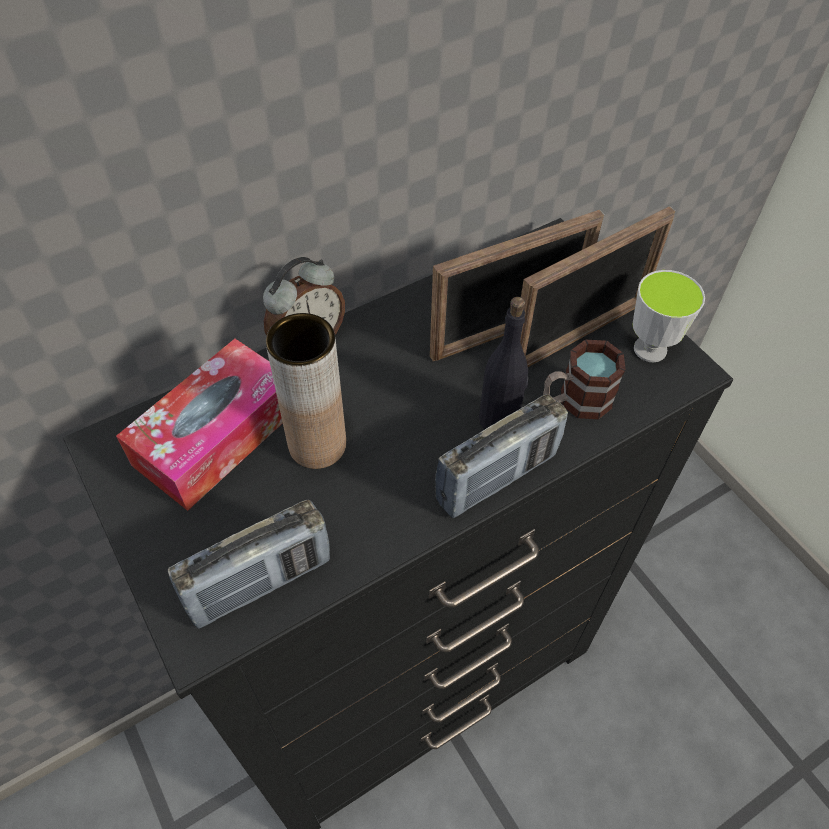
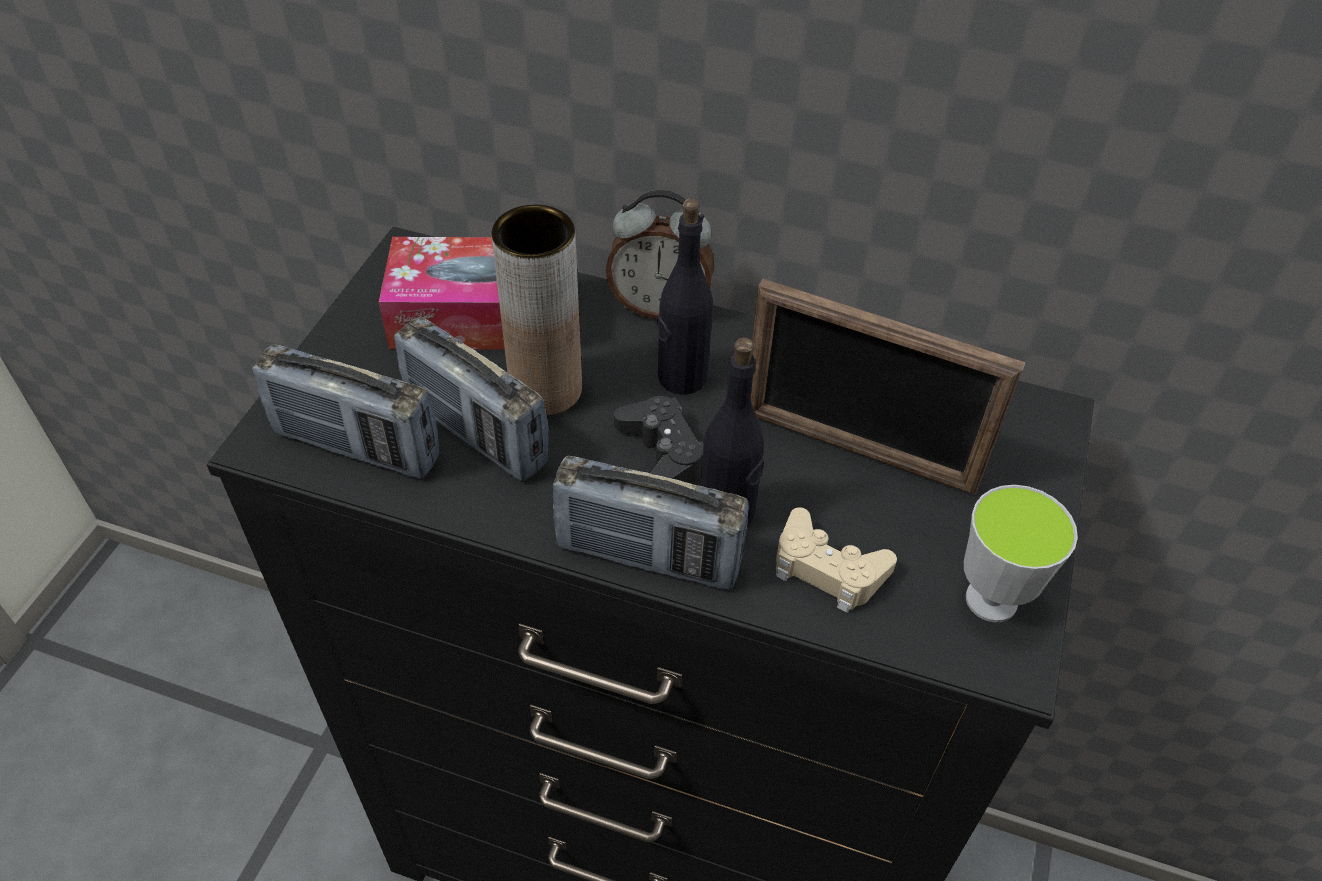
camera: 50 degrees right, 5 degrees down
picture frame [521,206,675,367] -> none
mug [543,340,626,419] -> beige game controller [776,507,897,613]
none -> radio [394,317,548,481]
none -> black game controller [614,396,704,483]
none -> black bottle [657,198,713,395]

